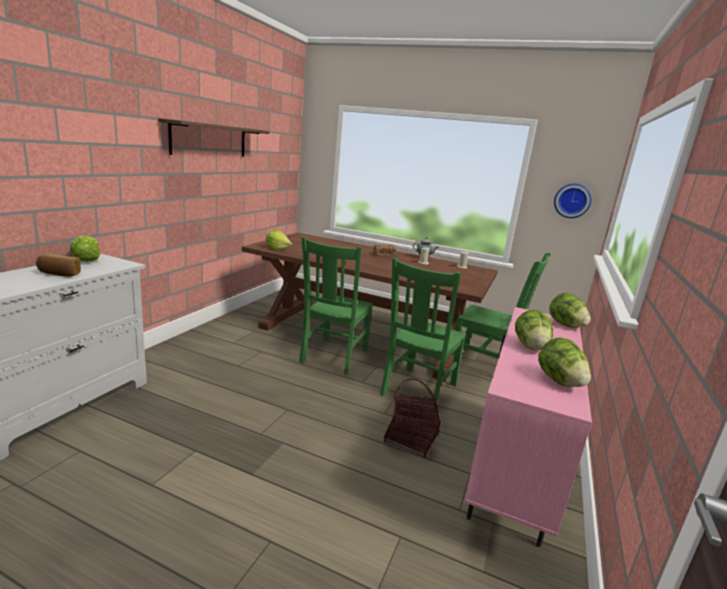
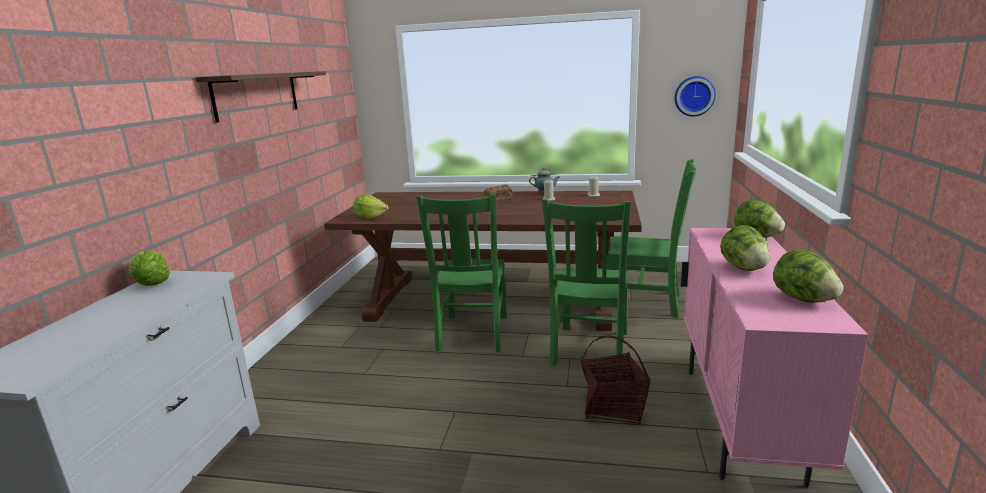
camera: 10 degrees left, 0 degrees up
bread [36,253,81,277] -> none

